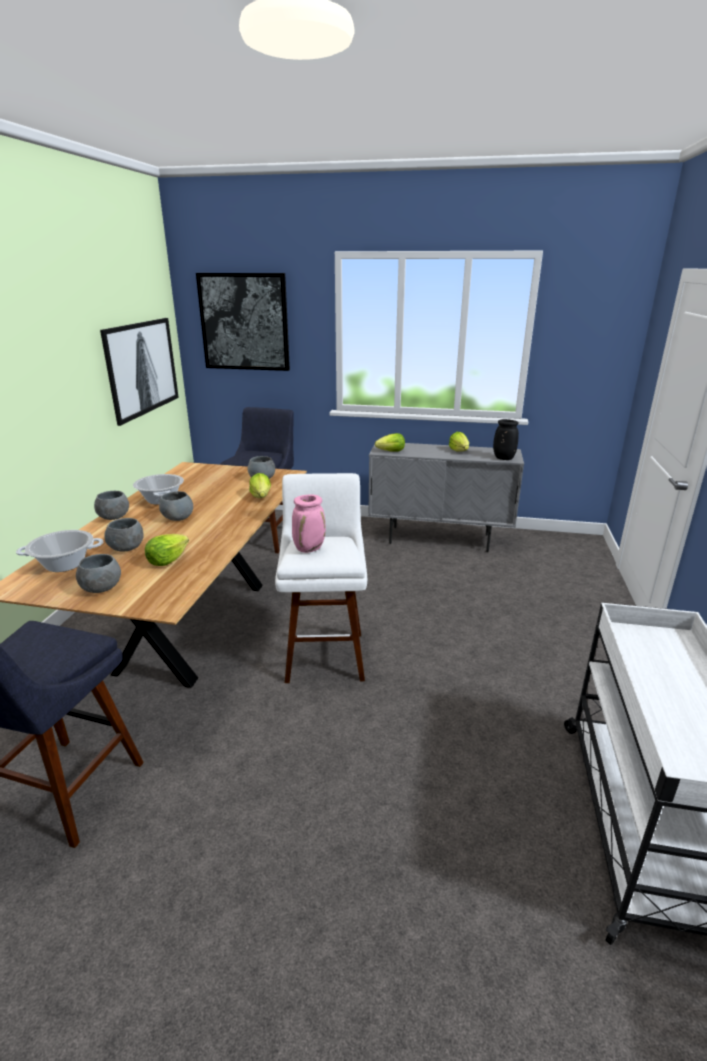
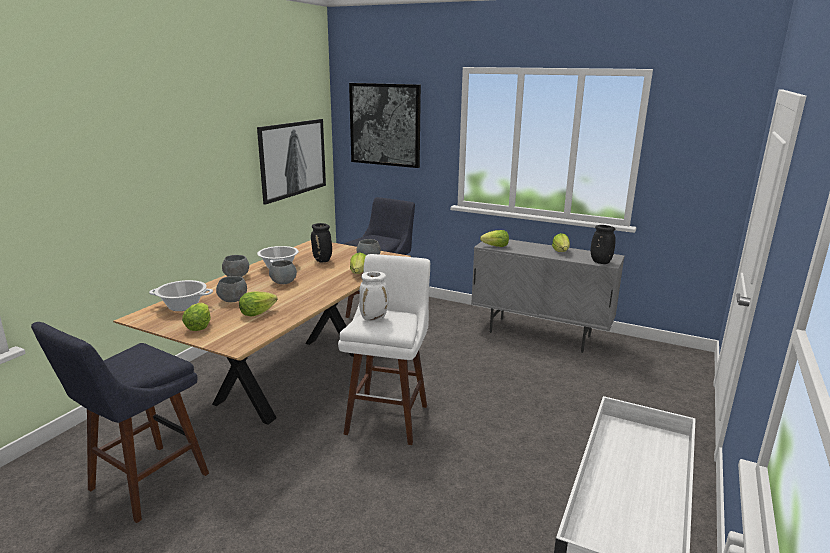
camera: 15 degrees right, 5 degrees down
grey bowl [76,554,121,593] -> lettuce [182,303,211,331]
pink vase [292,494,326,553] -> white vase [359,272,388,321]
none -> black vase [311,223,332,263]

